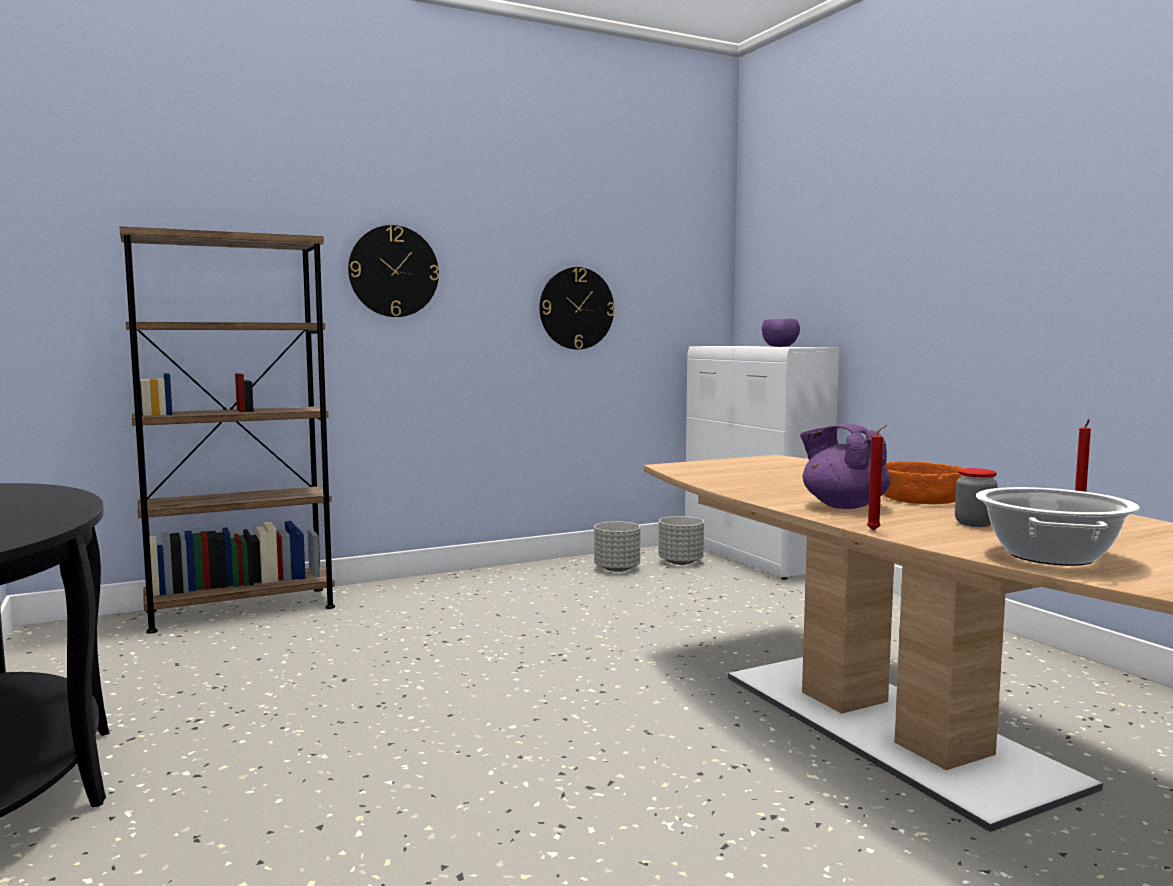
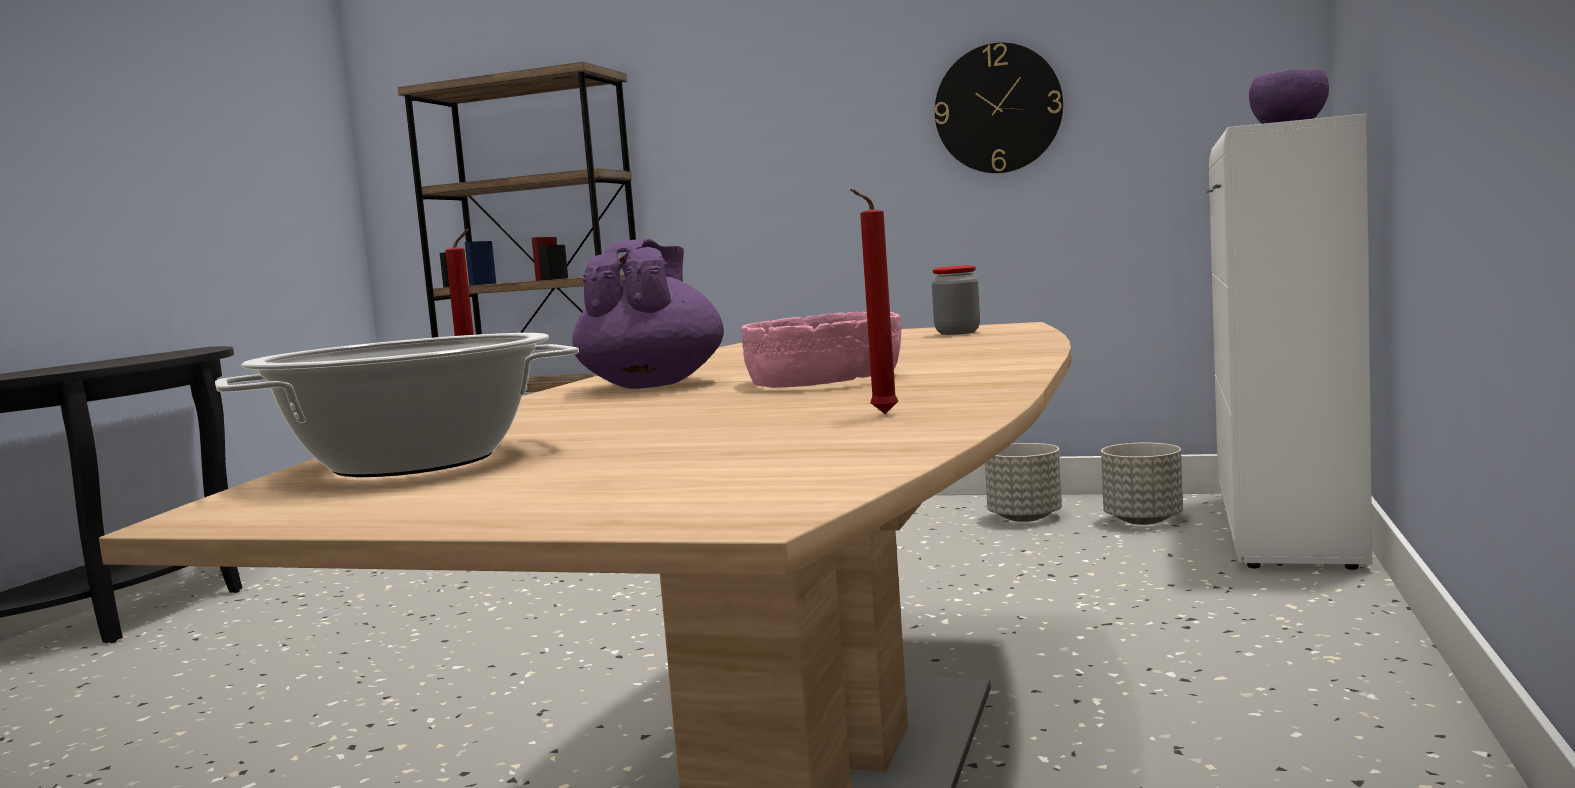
camera: 45 degrees right, 0 degrees up
wall clock [348,225,439,317] -> none
orange bowl [884,461,964,504] -> pink bowl [742,312,901,388]
jar [955,468,998,527] -> jar moved to [932,265,980,335]

